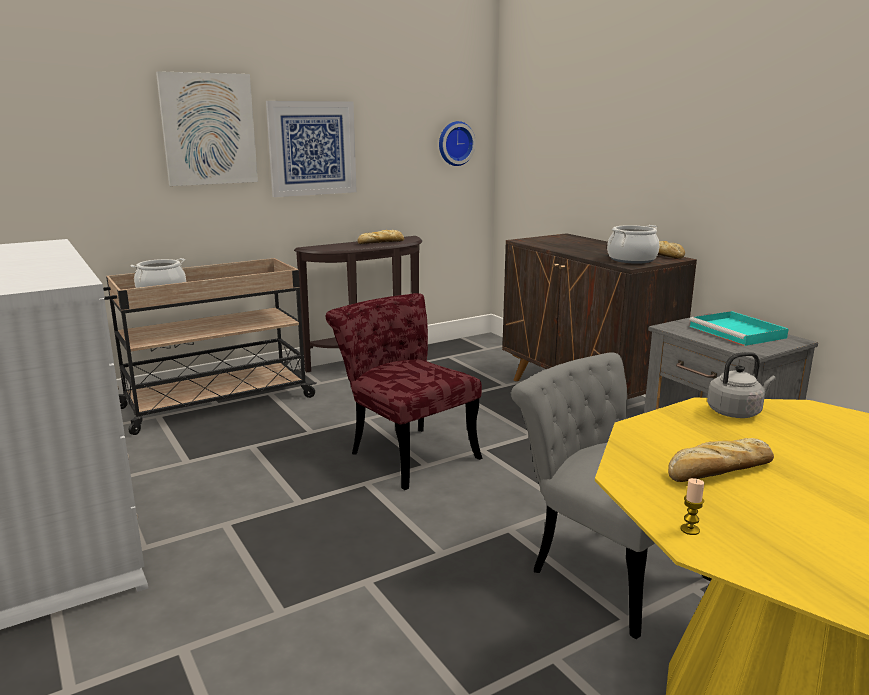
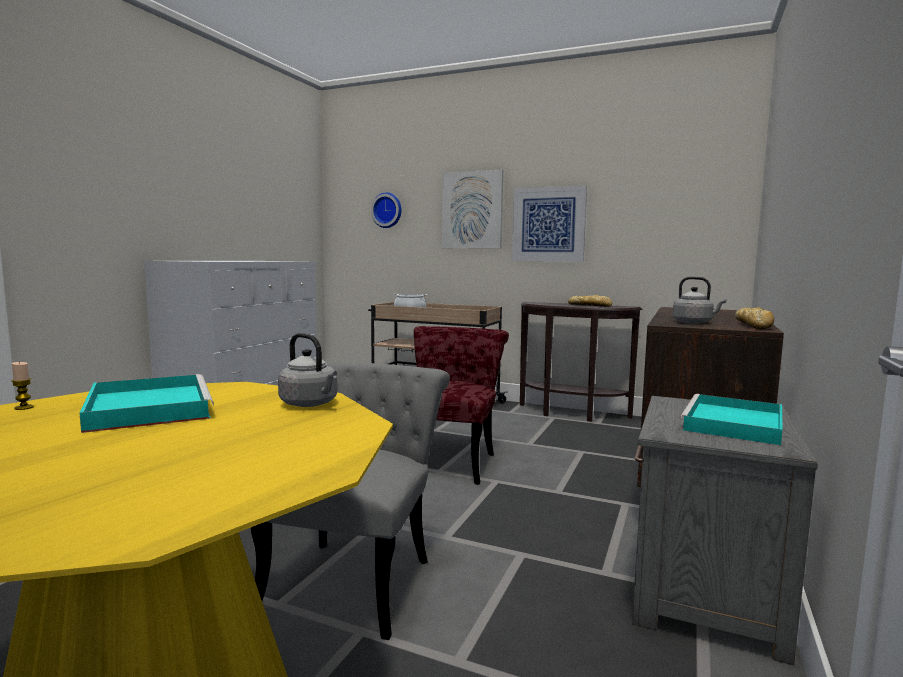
camera: 55 degrees right, 10 degrees down
wall clock [439,121,476,166] -> wall clock moved to [371,192,402,228]
cooking pot [607,225,659,264] -> grey kettle [673,277,726,324]
bread [668,438,774,482] -> turquoise tray [80,374,214,433]

